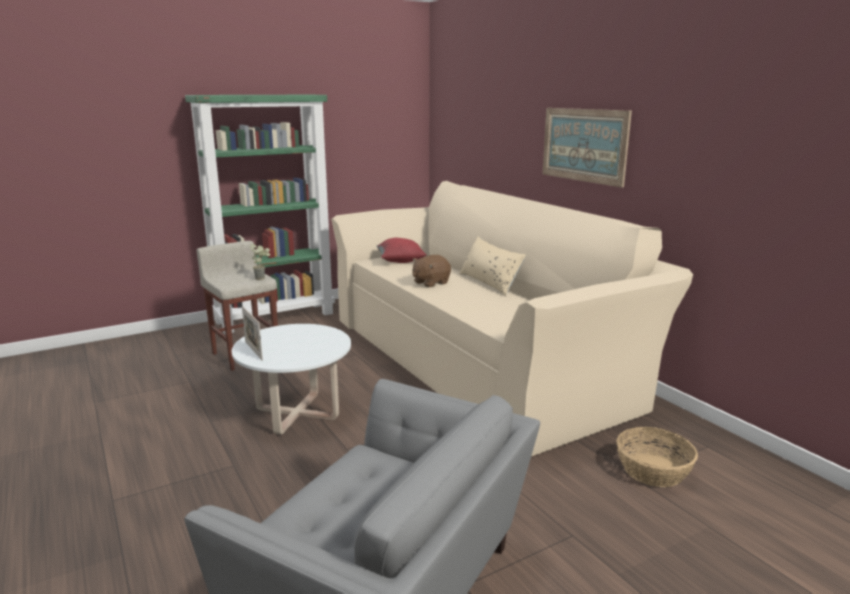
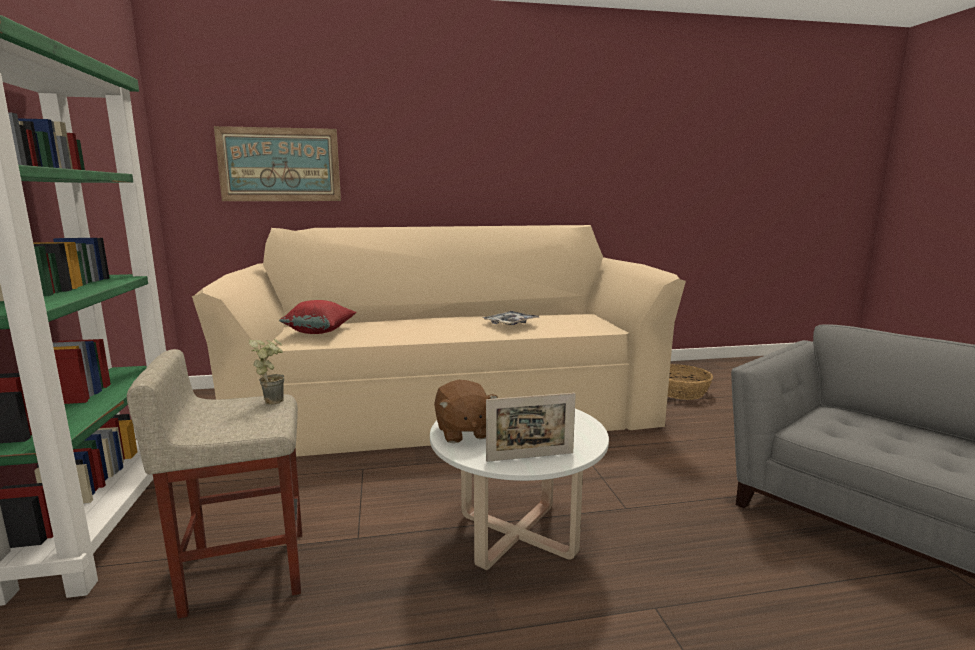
camera: 70 degrees left, 5 degrees down
brown plush toy [412,255,451,287] -> brown plush toy moved to [434,380,498,443]
beige pillow [459,237,526,296] -> none
picture [542,108,632,188] -> picture moved to [214,126,341,201]
none -> tray [482,311,540,325]

